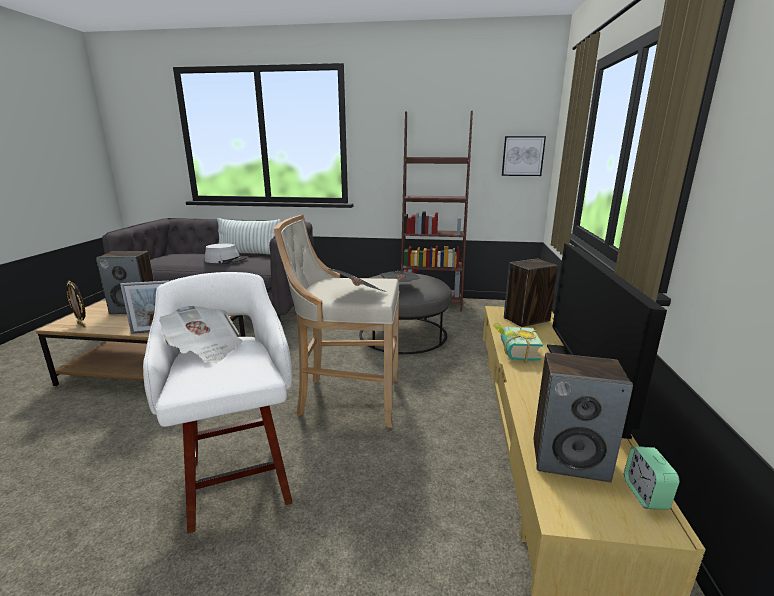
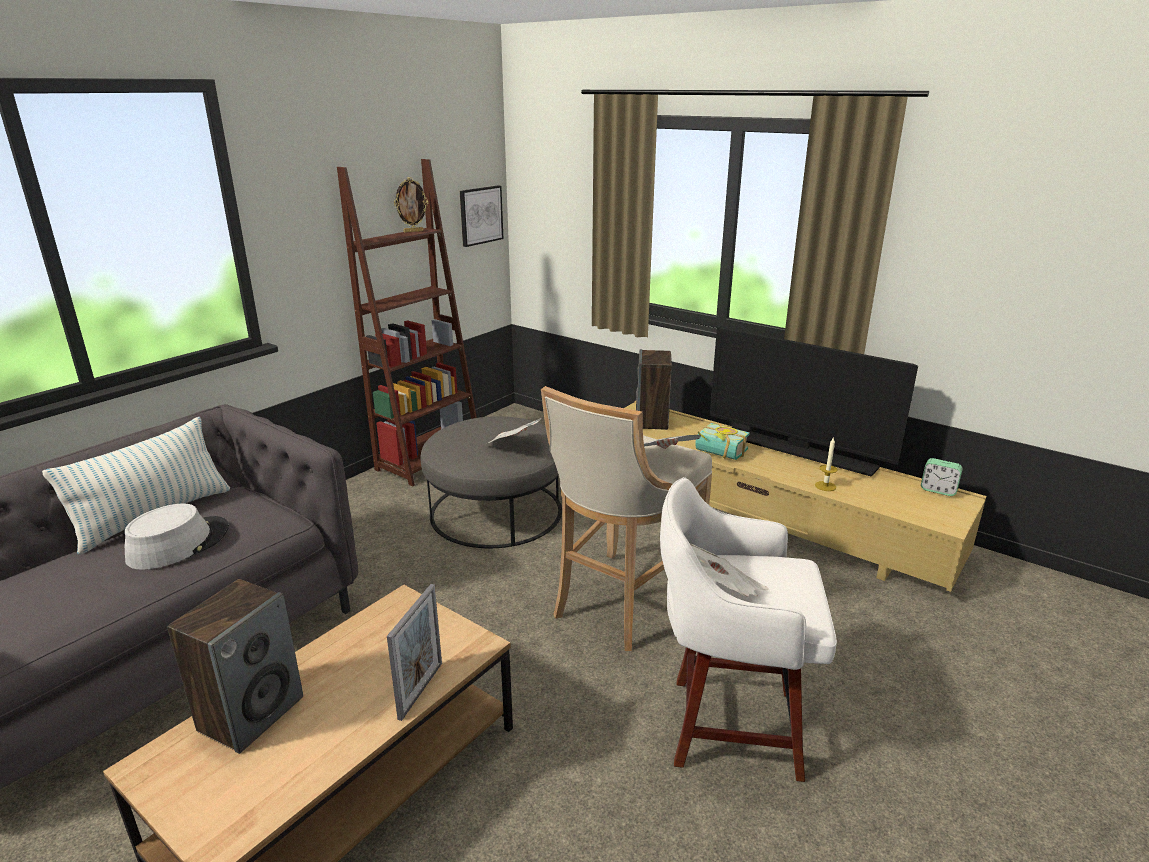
camera: 60 degrees left, 5 degrees up
picture frame [67,281,86,328] -> picture frame moved to [394,177,428,233]
speaker [534,353,633,482] -> none
none -> candle [815,437,838,491]

